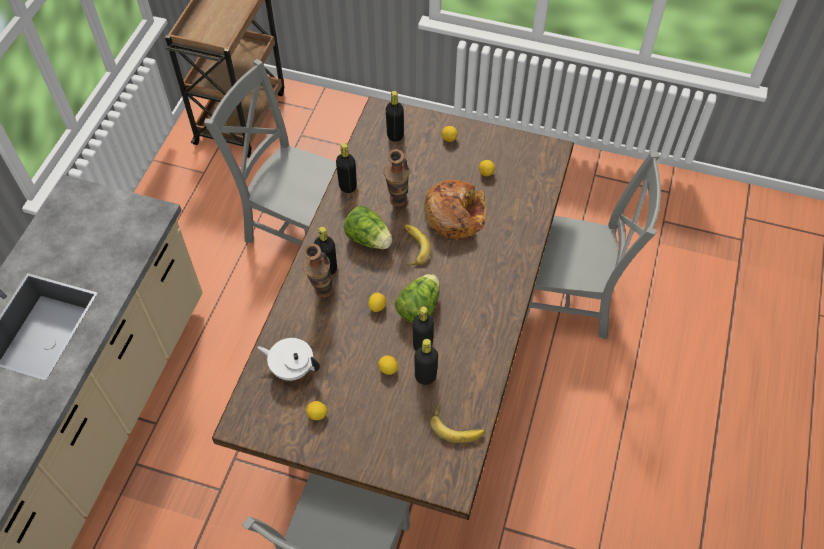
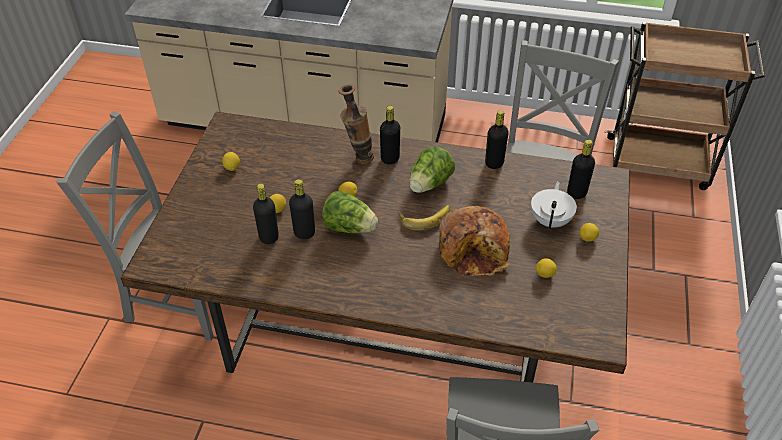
camera: 85 degrees right, 10 degrees down
white teapot [257,338,320,381] -> white teapot moved to [531,181,577,231]
vase [384,149,410,207] -> none
banana [430,406,485,443] -> none

